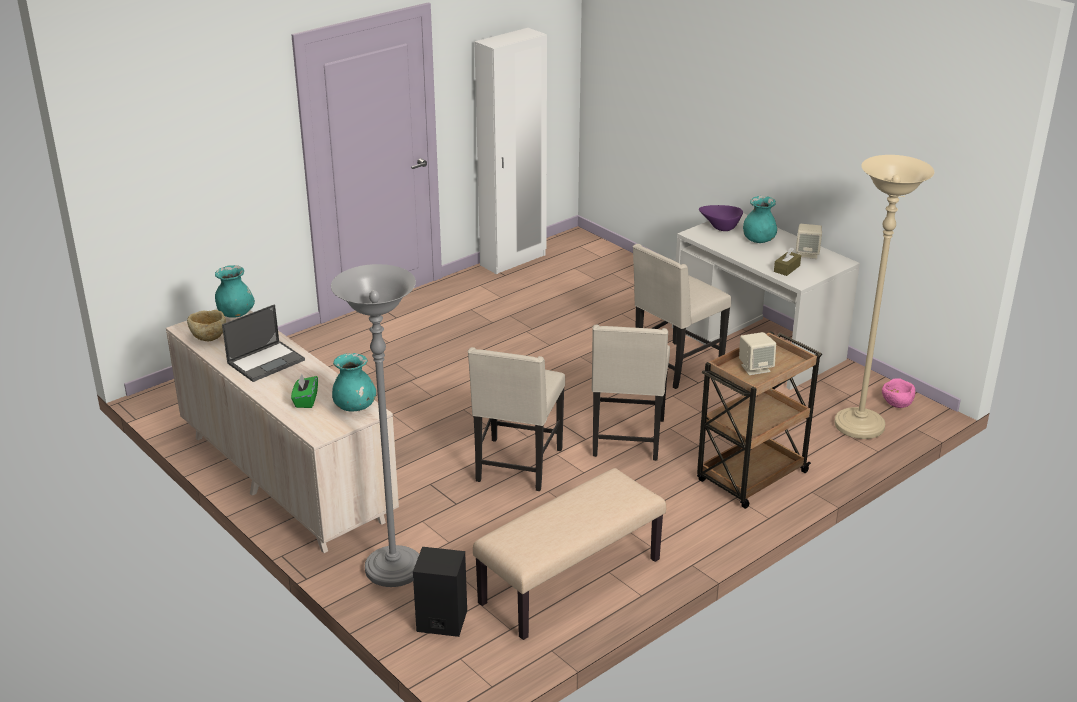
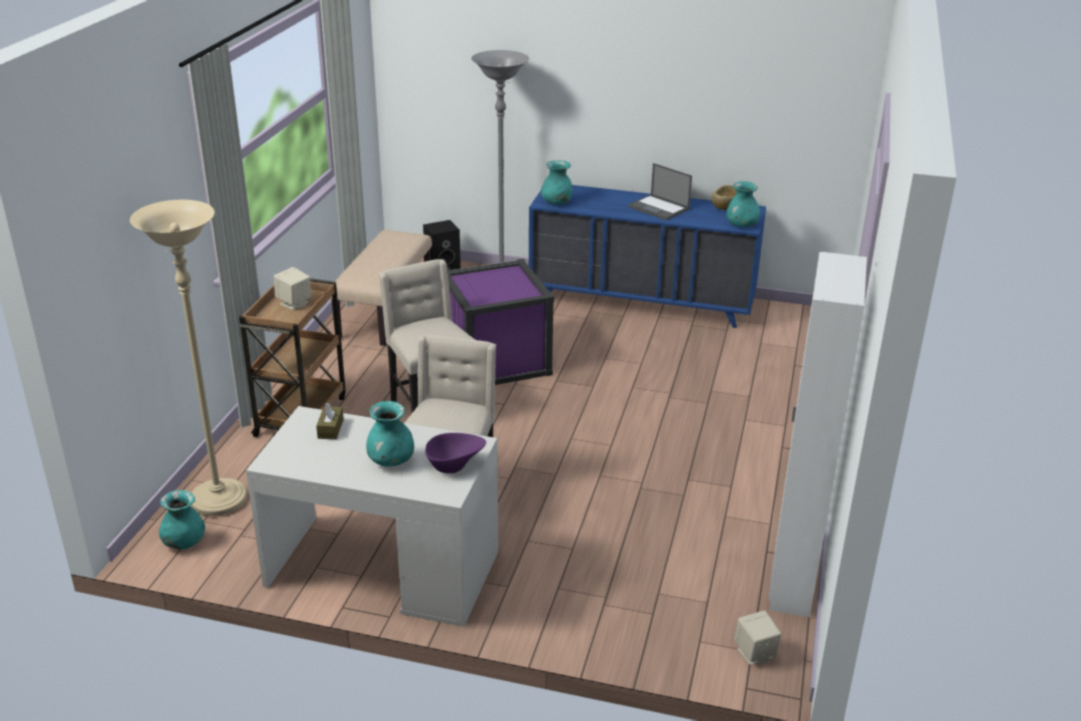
camera: 145 degrees right, 0 degrees up
beige dresser [166,310,399,553] -> blue dresser [529,185,766,328]
laptop [222,304,305,382] -> laptop turned 60 degrees counterclockwise [628,163,692,221]
green tissue box [291,374,318,408] -> none
beige chair [468,347,565,491] -> purple storage box [447,259,554,385]
beige speaker [796,224,822,259] -> beige speaker moved to [734,610,781,665]
pink bowl [882,379,915,408] -> turquoise vase [159,490,205,549]

